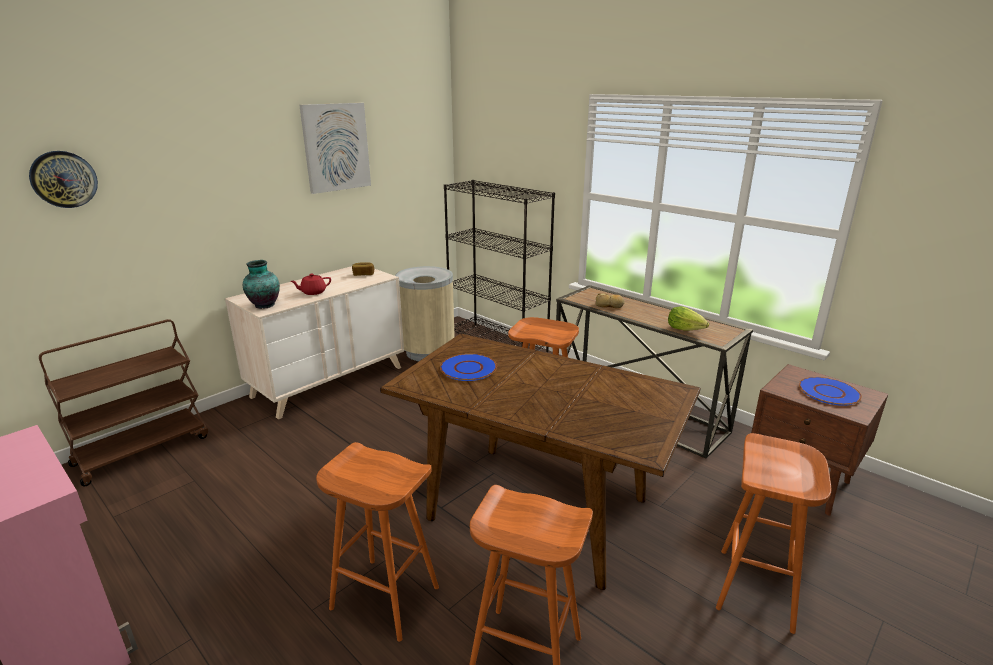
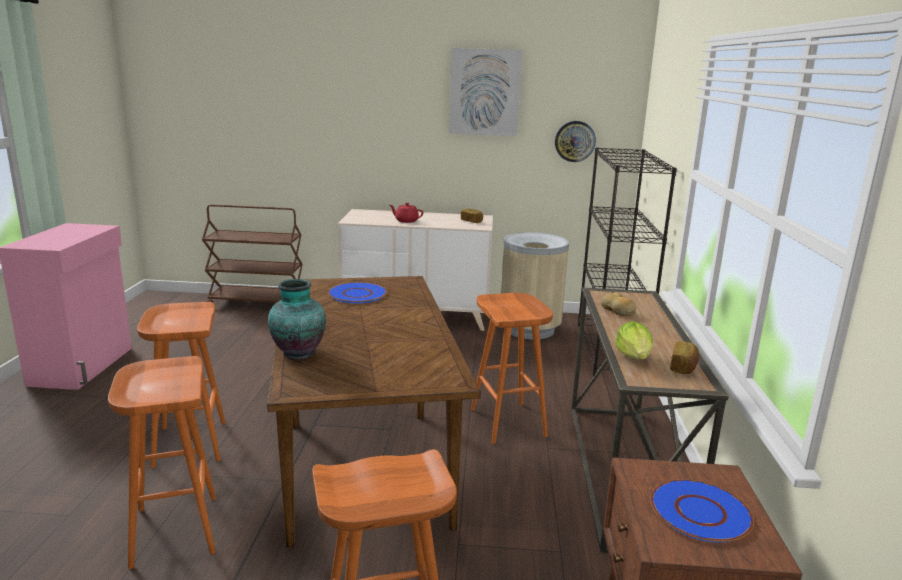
camera: 50 degrees right, 5 degrees down
wall clock [29,151,98,208] -> wall clock moved to [555,121,596,162]
vase [243,260,280,309] -> vase moved to [268,279,326,360]
none -> bread [670,341,699,374]

